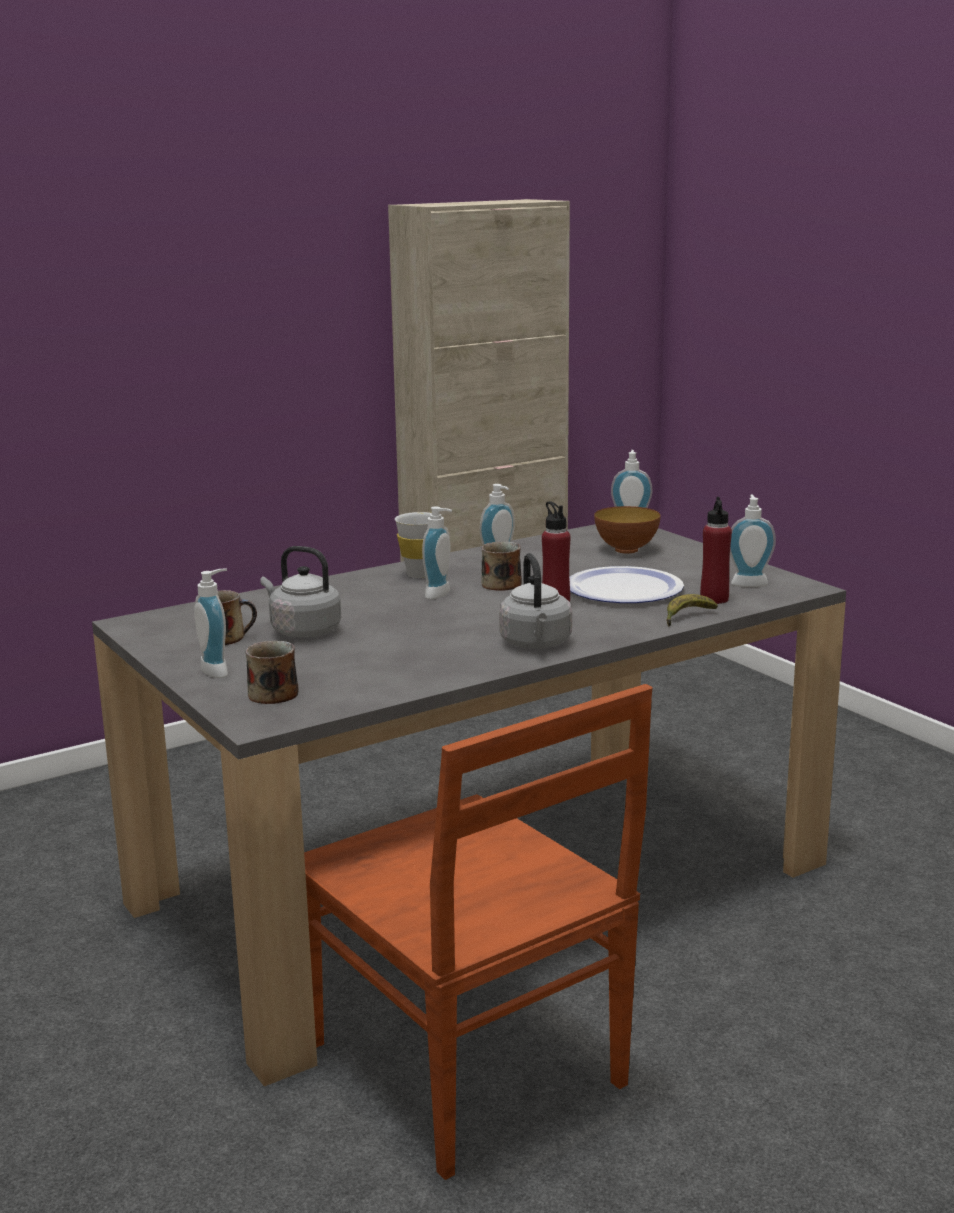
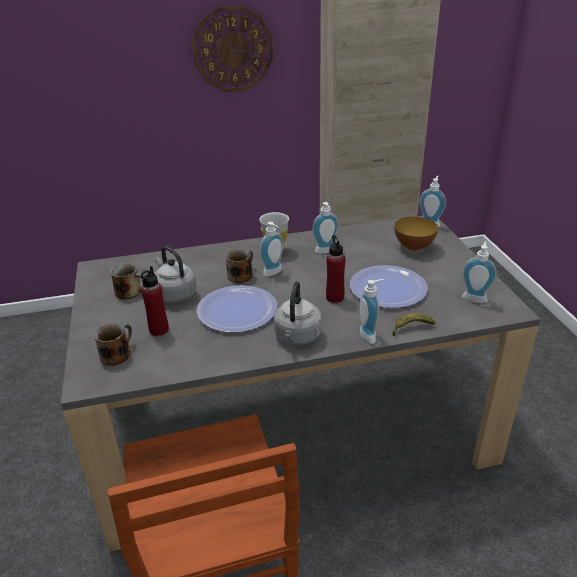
camera: 20 degrees right, 15 degrees up
soap dispenser [194,569,228,678] -> soap dispenser moved to [360,279,385,344]
mug [481,541,522,591] -> mug moved to [226,249,253,283]
red bottle [700,497,732,604] -> red bottle moved to [141,266,169,336]
none -> wall clock [192,5,273,92]
none -> plate [197,285,277,333]

